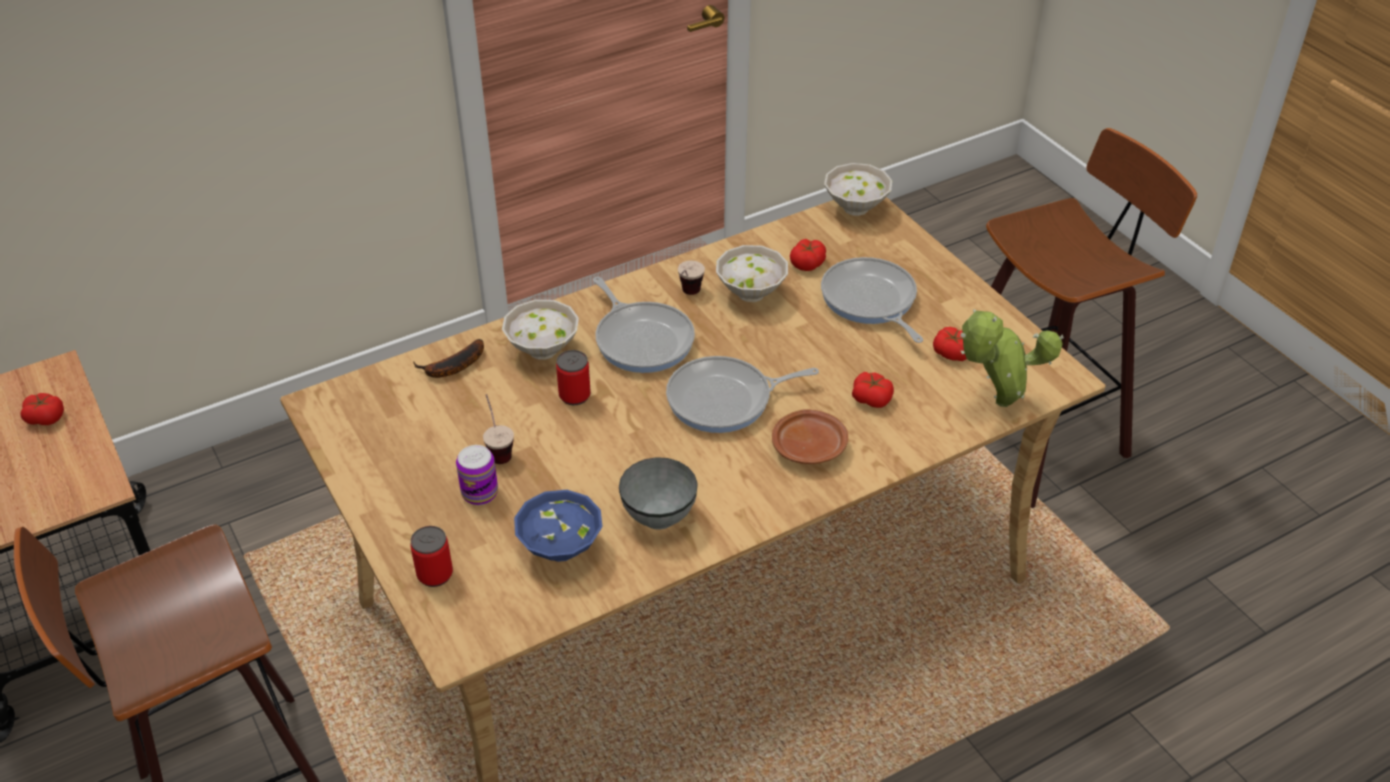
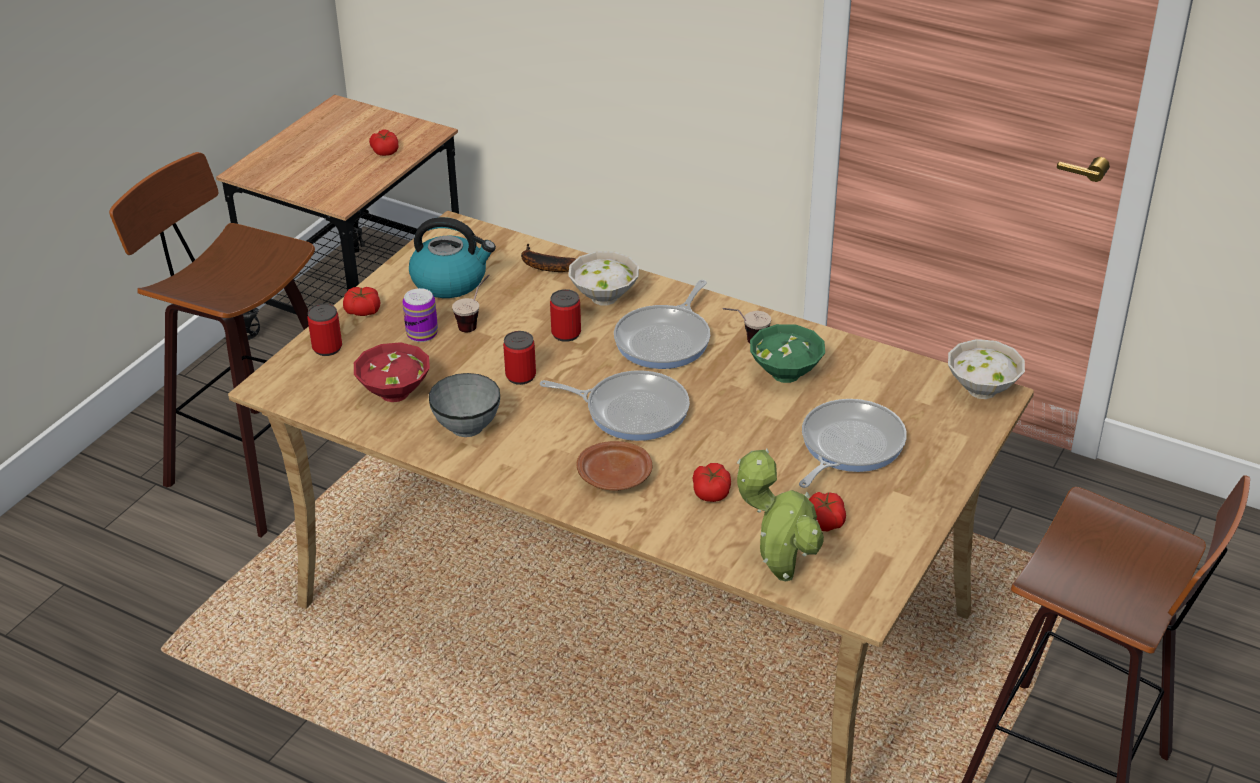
camera: 60 degrees right, 5 degrees down
blue bowl [514,490,603,562] -> red bowl [354,342,430,402]
frying pan [666,356,819,433] -> frying pan turned 150 degrees clockwise [540,370,690,441]
white bowl [716,245,788,302] -> green bowl [750,324,825,383]
tomato [790,239,826,271] -> tomato moved to [343,287,380,316]
none -> kettle [409,217,496,298]
none -> can [503,331,536,385]

